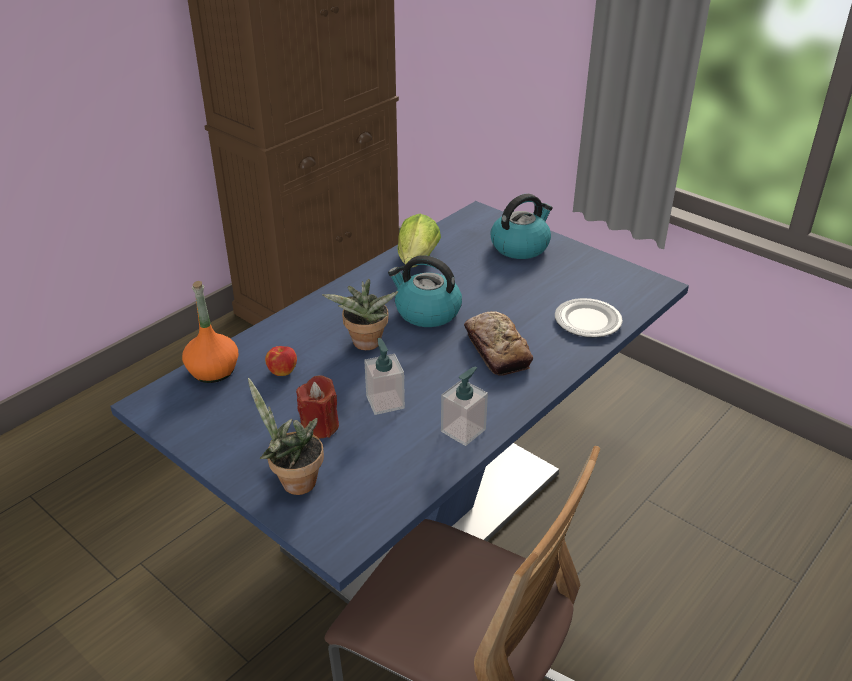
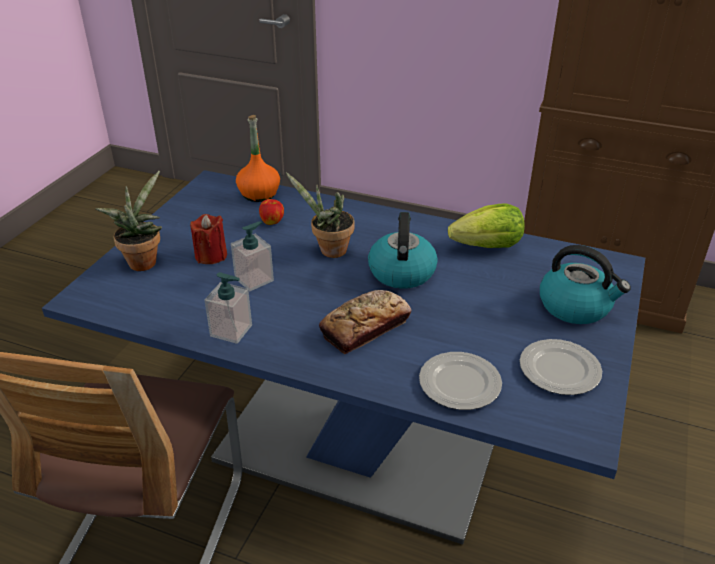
camera: 70 degrees right, 0 degrees up
none -> plate [520,339,602,395]

